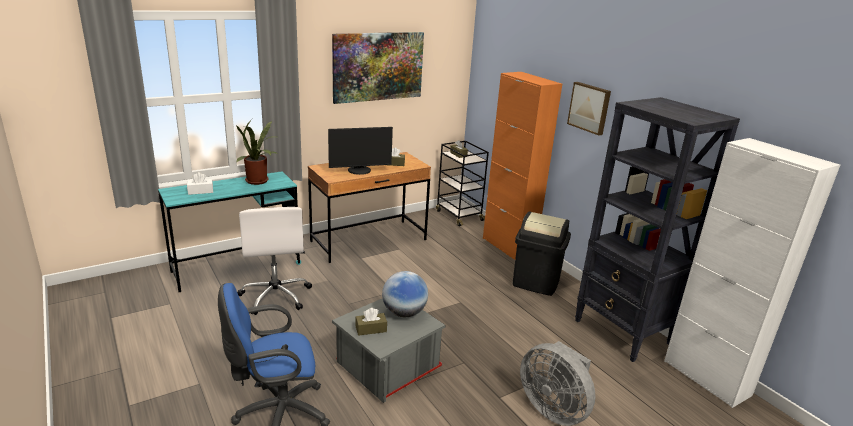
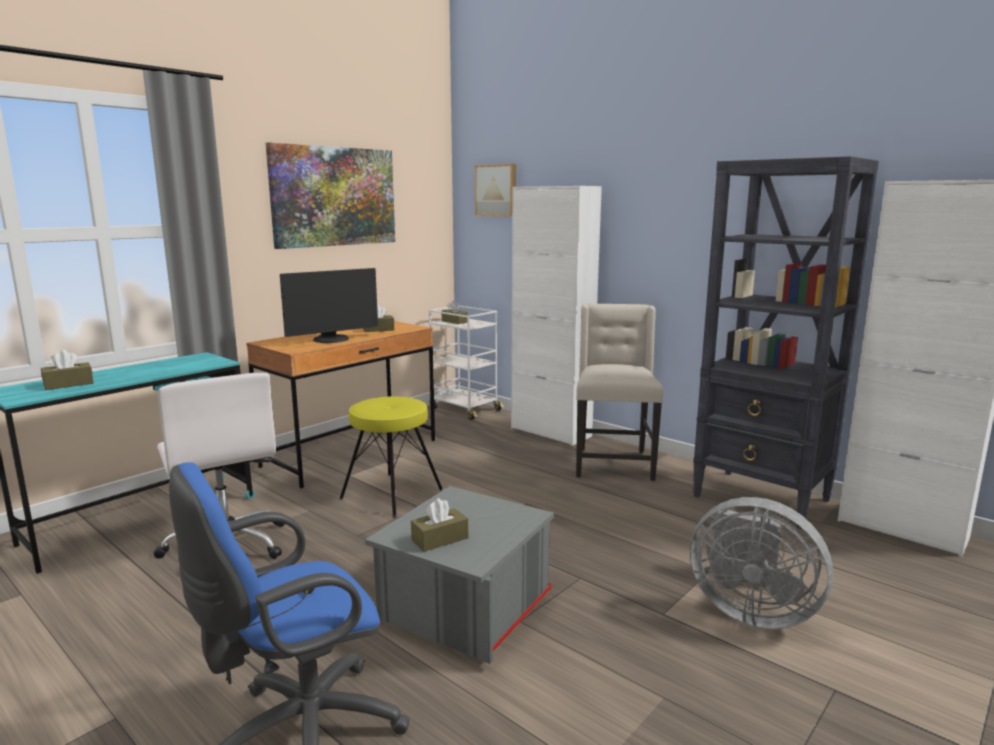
camera: 15 degrees left, 10 degrees down
white tissue box [187,172,213,195] -> brown tissue box [41,350,94,390]
potted plant [236,119,278,185] -> none
globe [382,271,428,317] -> none
black cart [436,141,489,226] -> white cart [429,305,504,420]
orange cabinet [483,72,562,260] -> white cabinet [511,186,602,446]
black trash can [512,212,571,296] -> beige chair [576,304,664,481]
picture [567,82,611,135] -> picture moved to [475,164,516,216]
none -> yellow stool [339,396,443,518]

